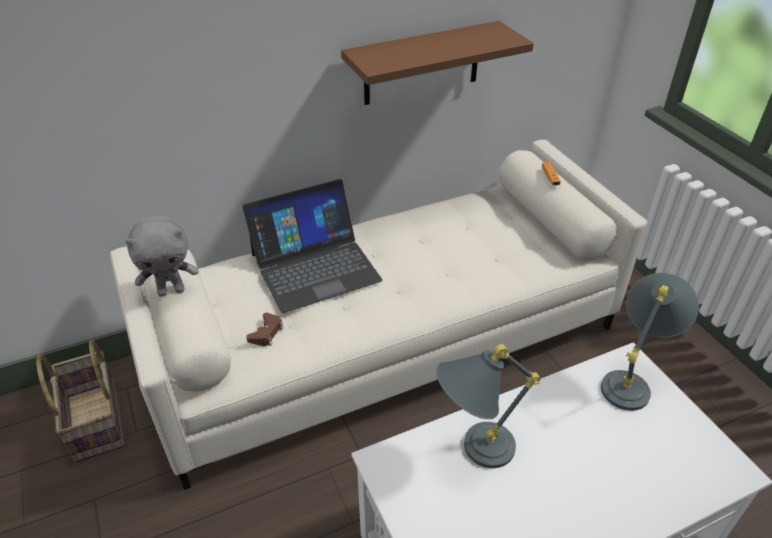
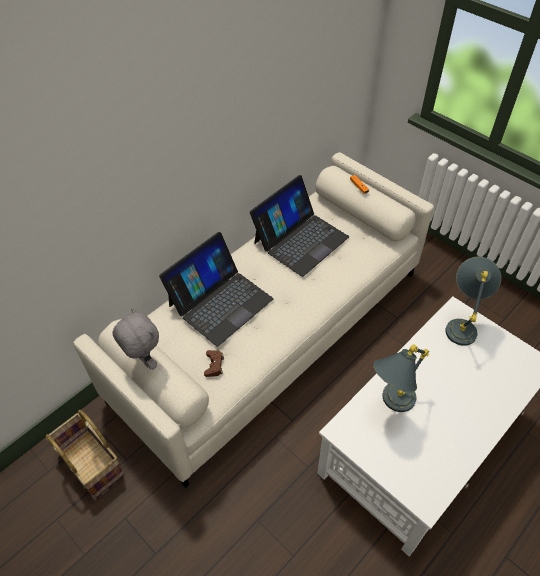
camera: 20 degrees left, 10 degrees up
grey plush toy [125,215,199,297] -> grey plush toy turned 90 degrees counterclockwise [112,308,159,370]
brown shelf [341,21,534,105] -> none
none -> laptop [250,175,349,277]

